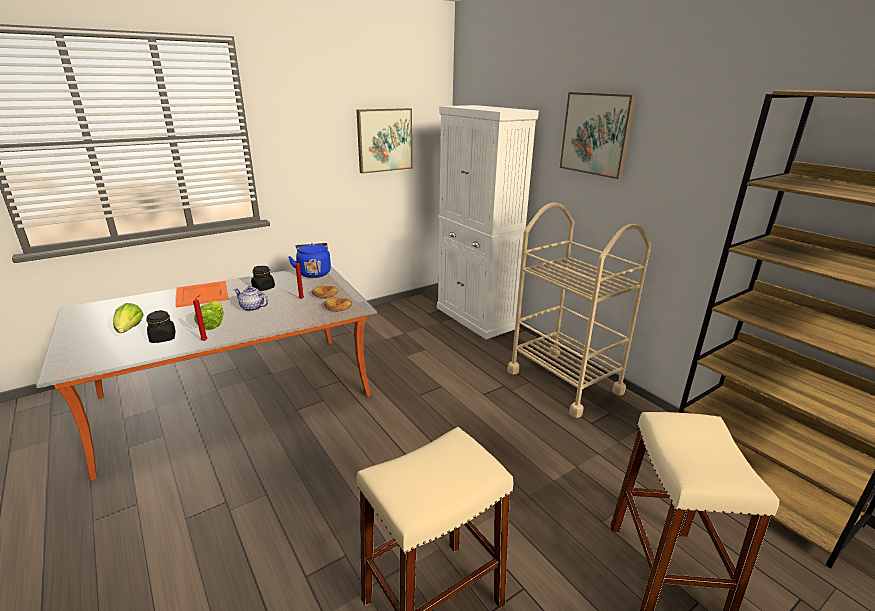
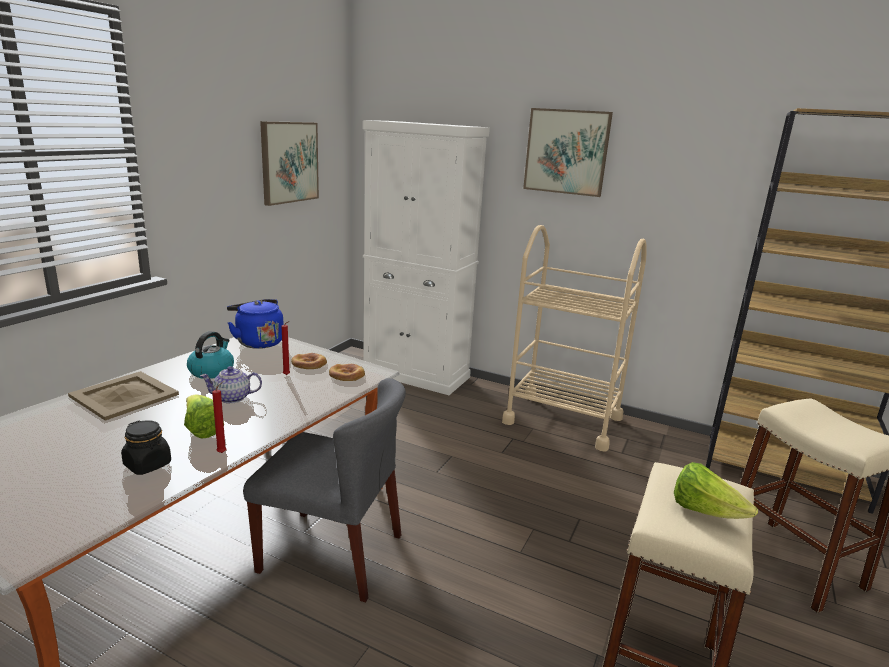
camera: 30 degrees left, 5 degrees down
lettuce [113,303,143,333] -> lettuce moved to [674,462,758,519]
orange tray [176,281,229,308] -> beige tray [68,371,179,421]
black jar [251,266,275,291] -> kettle [187,331,234,379]
none -> grey chair [243,378,406,602]

